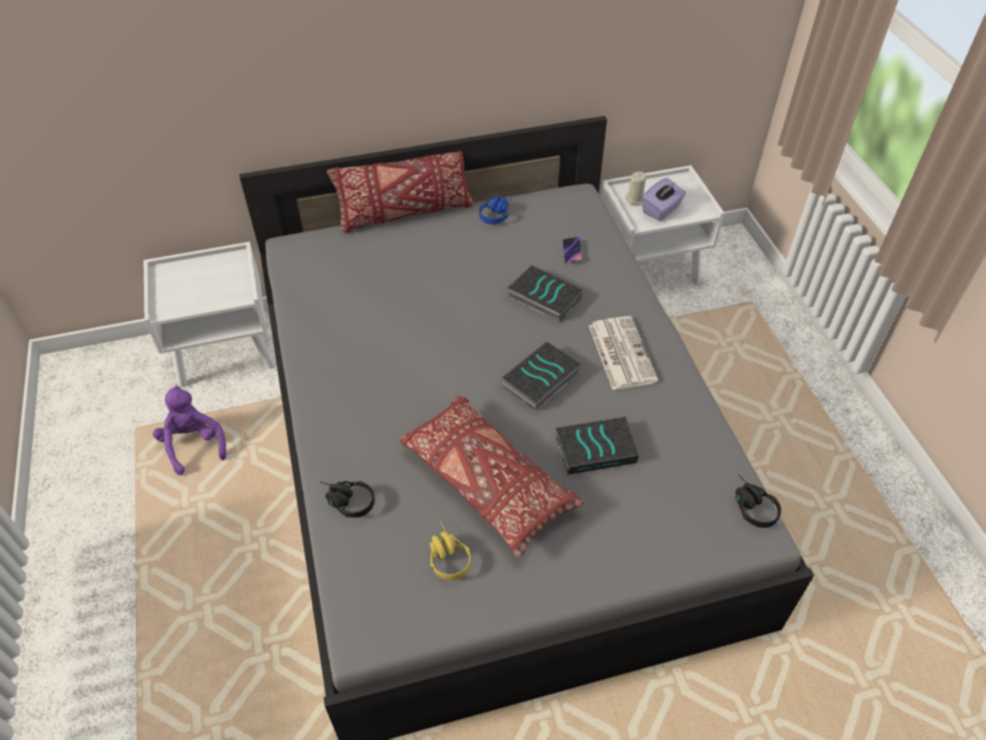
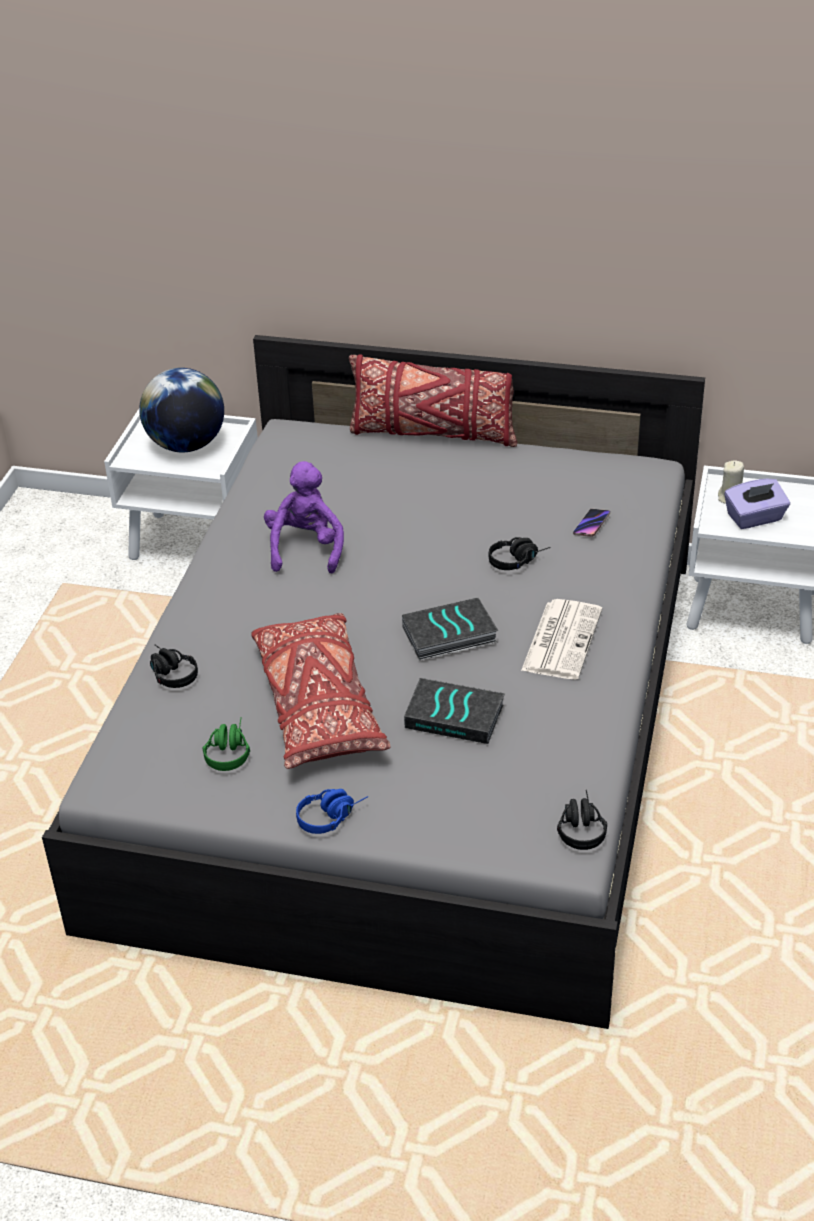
camera: 30 degrees right, 10 degrees down
purple plush toy [153,386,226,475] -> purple plush toy moved to [264,461,344,574]
yellow headphones [430,521,471,580] -> green headphones [203,717,250,771]
blue headphones [479,196,513,224] -> blue headphones moved to [296,789,368,834]
book [507,265,583,323] -> black headphones [489,537,551,570]
none -> globe [139,368,224,452]

